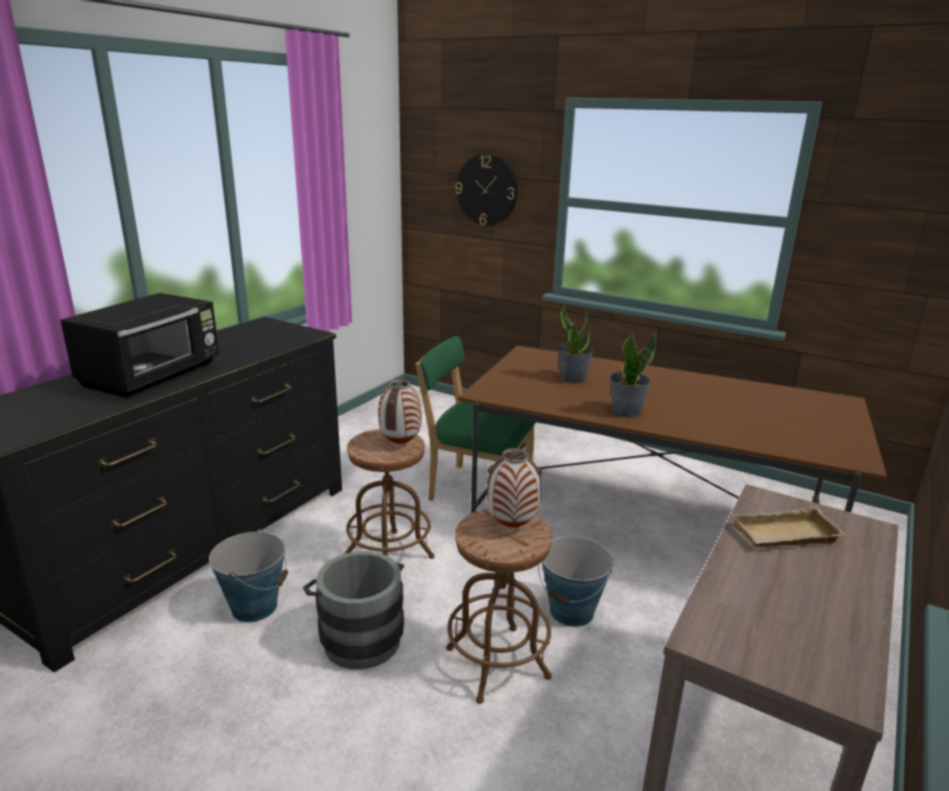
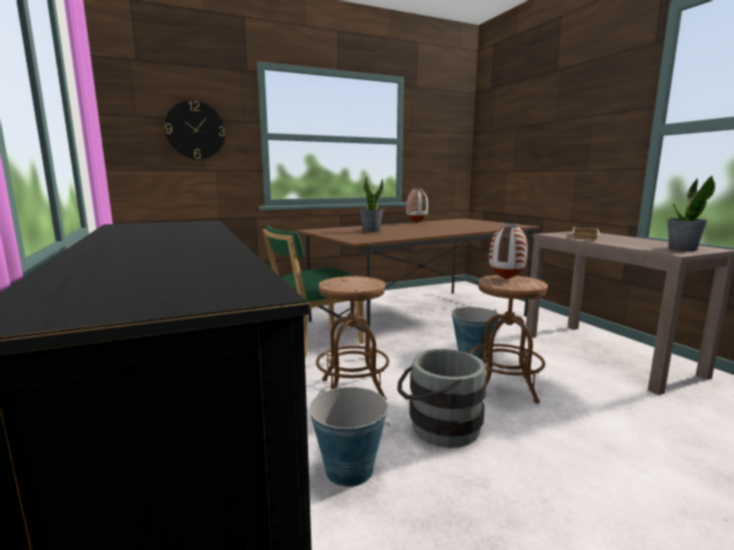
camera: 55 degrees left, 10 degrees down
black microwave [60,293,219,399] -> none
vase [378,379,422,444] -> vase moved to [406,188,428,223]
potted plant [610,333,656,418] -> potted plant moved to [667,176,715,251]

